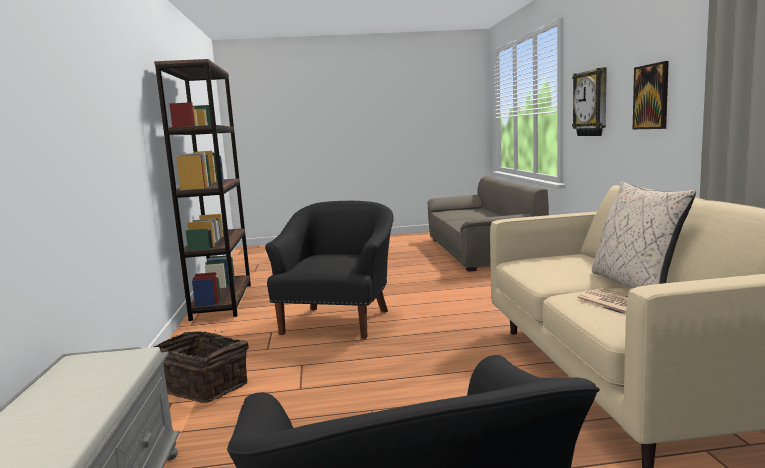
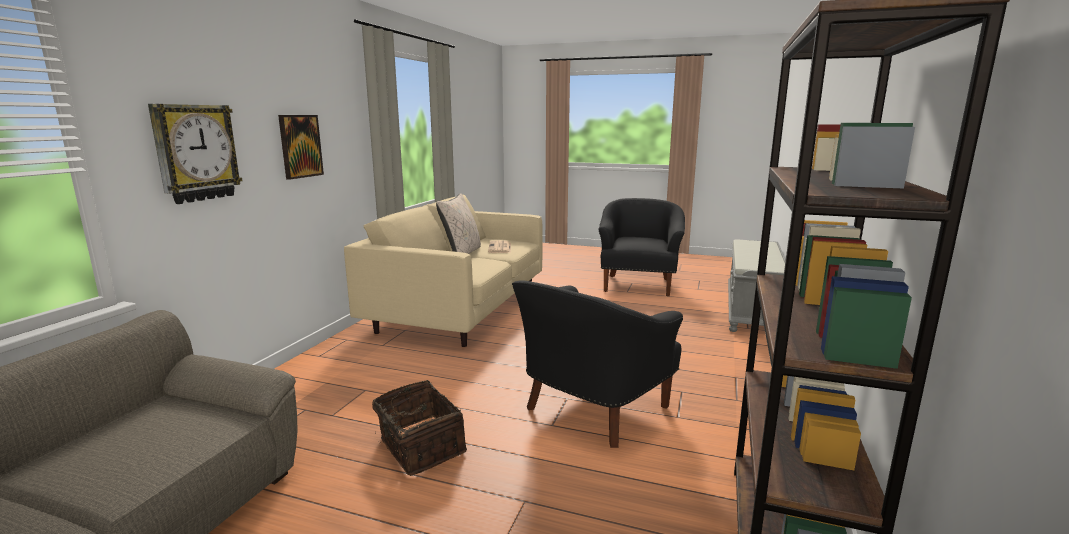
camera: 155 degrees left, 5 degrees up
basket [153,330,249,403] -> basket moved to [372,380,467,476]

